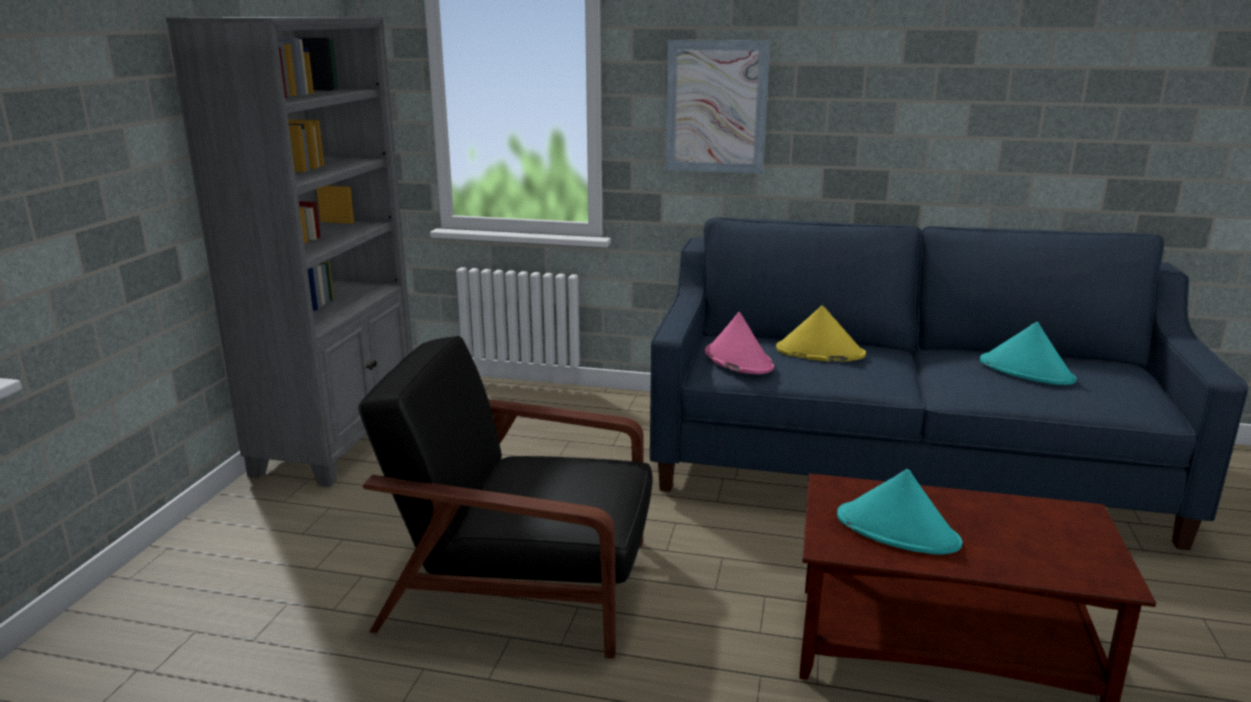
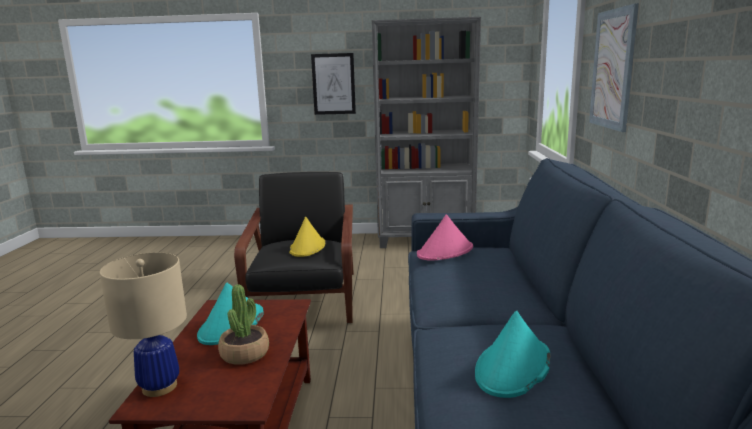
camera: 80 degrees right, 5 degrees down
yellow hat [776,306,866,361] -> yellow hat moved to [289,217,325,257]
none -> beige table lamp [99,253,187,397]
none -> potted plant [218,285,269,365]
none -> picture [311,53,356,115]

